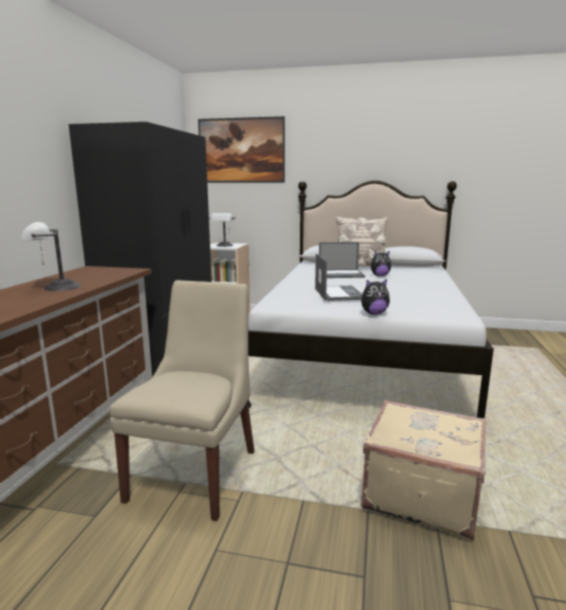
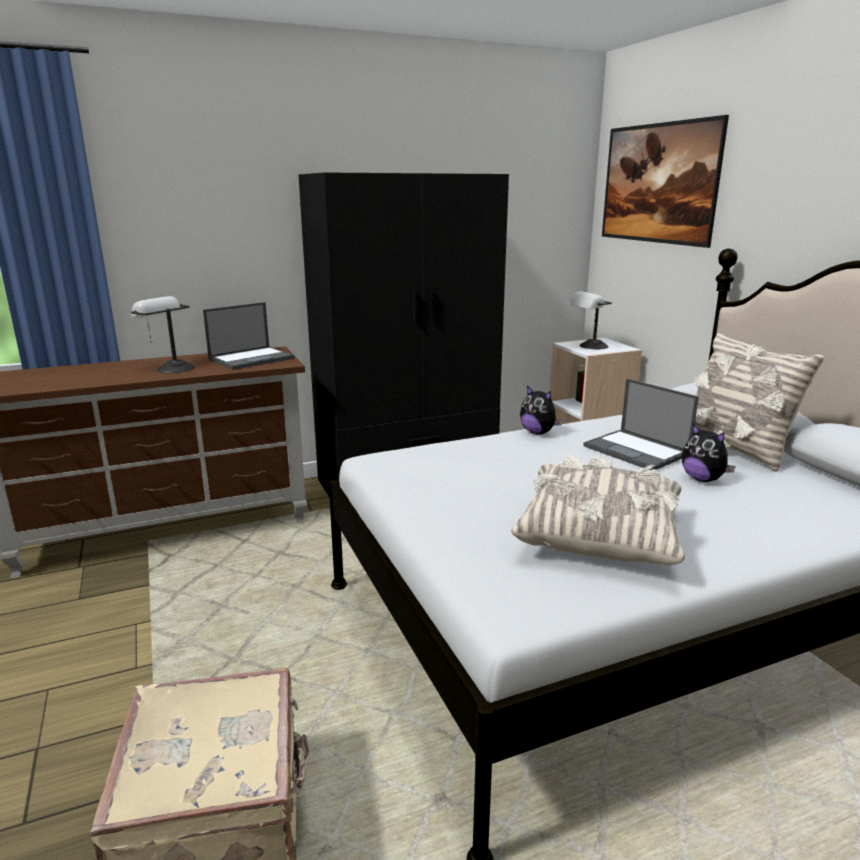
camera: 55 degrees right, 5 degrees up
beige chair [110,280,255,521] -> none
laptop [315,253,362,301] -> laptop moved to [203,302,295,370]
plush toy [361,279,390,315] -> plush toy moved to [520,386,562,435]
none -> beige pillow [511,453,685,565]

